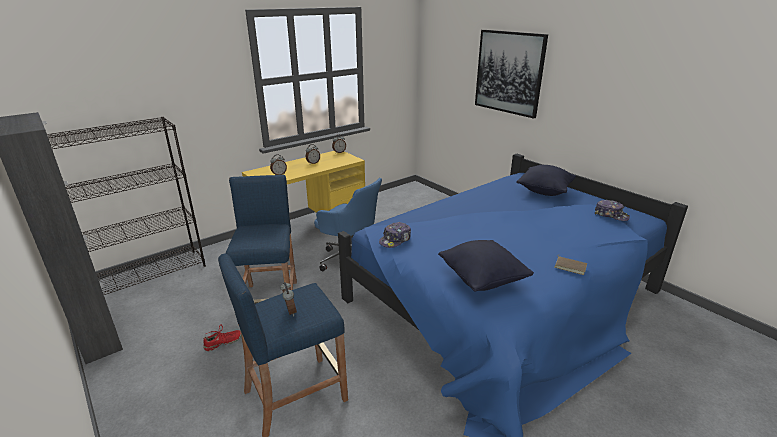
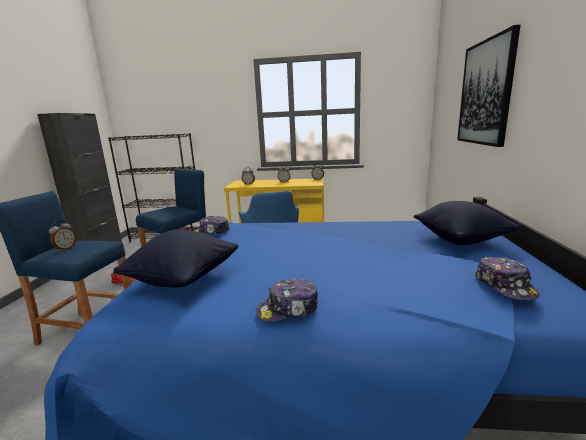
camera: 45 degrees right, 10 degrees down
brown book [555,254,587,275] -> cap [256,278,318,322]

